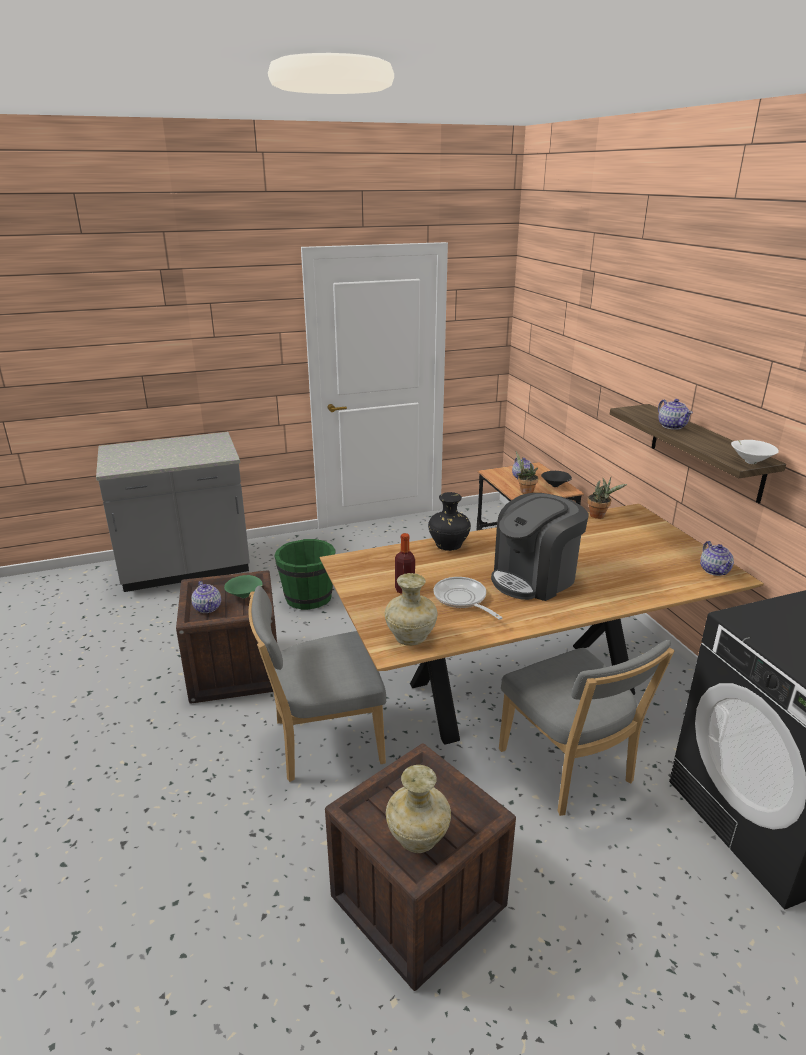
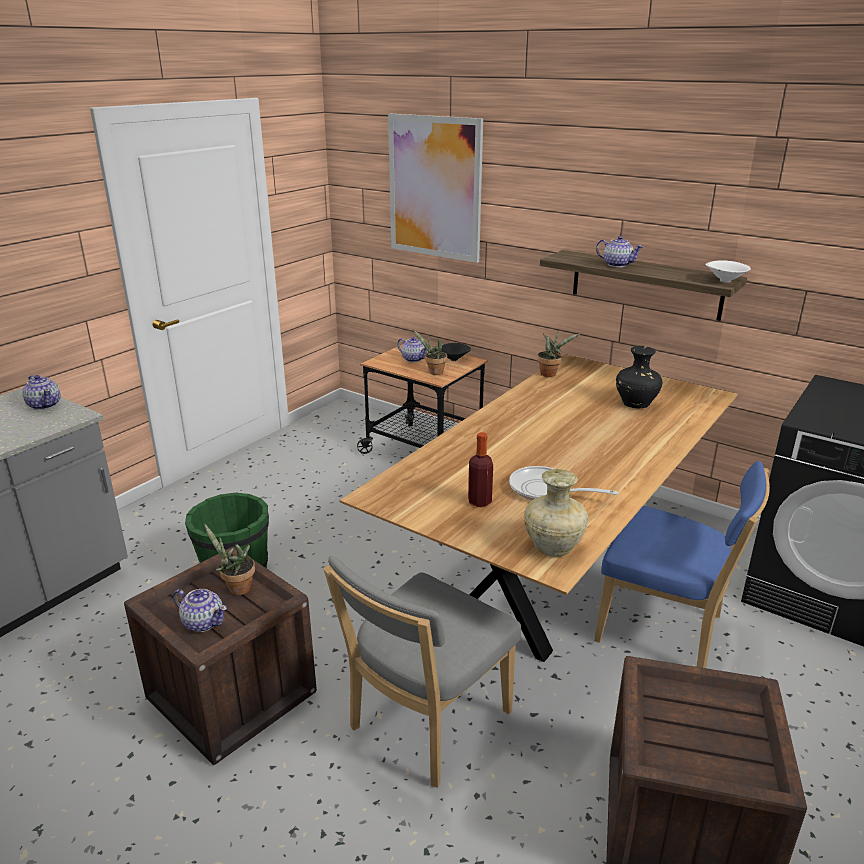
camera: 35 degrees left, 0 degrees up
green bowl [224,575,263,598] -> potted plant [204,524,255,595]
beige vase [386,765,451,853] -> none
black vase [428,492,471,551] -> black vase moved to [616,346,663,408]
coffee machine [491,493,589,601] -> none
grey chair [499,640,675,816] -> blue chair [594,461,770,668]
teapot [700,541,734,576] -> teapot moved to [22,375,61,410]
none -> picture [388,114,483,263]

